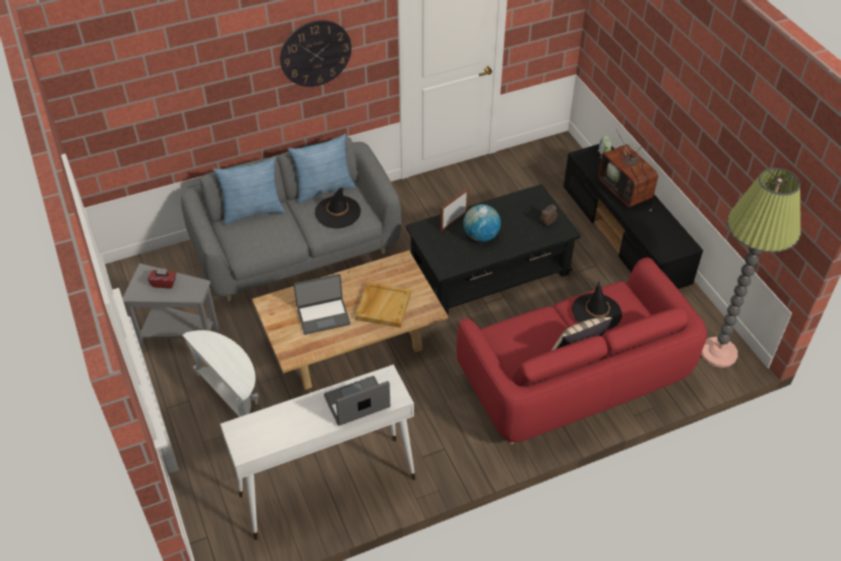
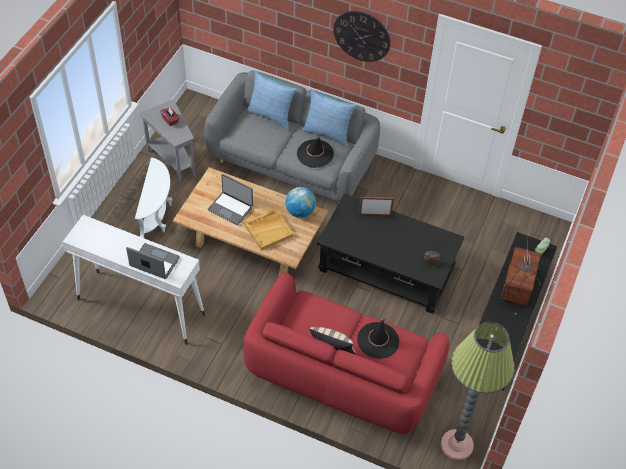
camera: 45 degrees right, 5 degrees up
globe [463,204,501,242] -> globe moved to [285,187,316,218]

